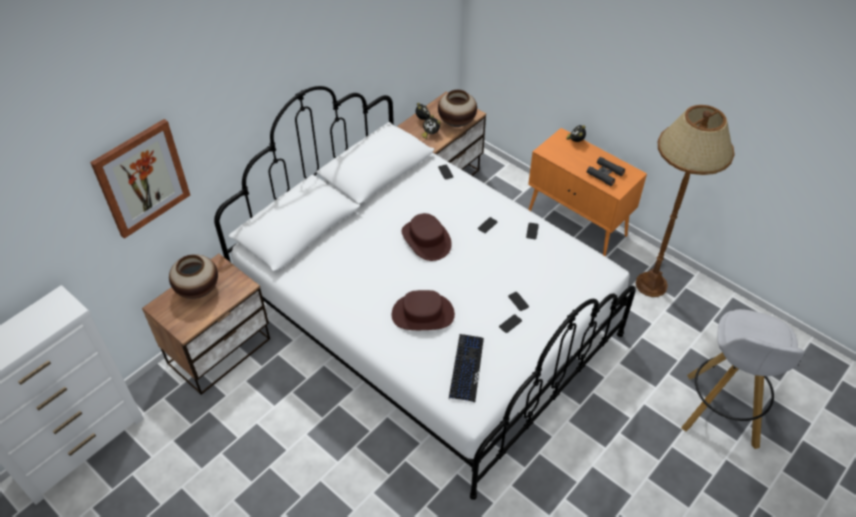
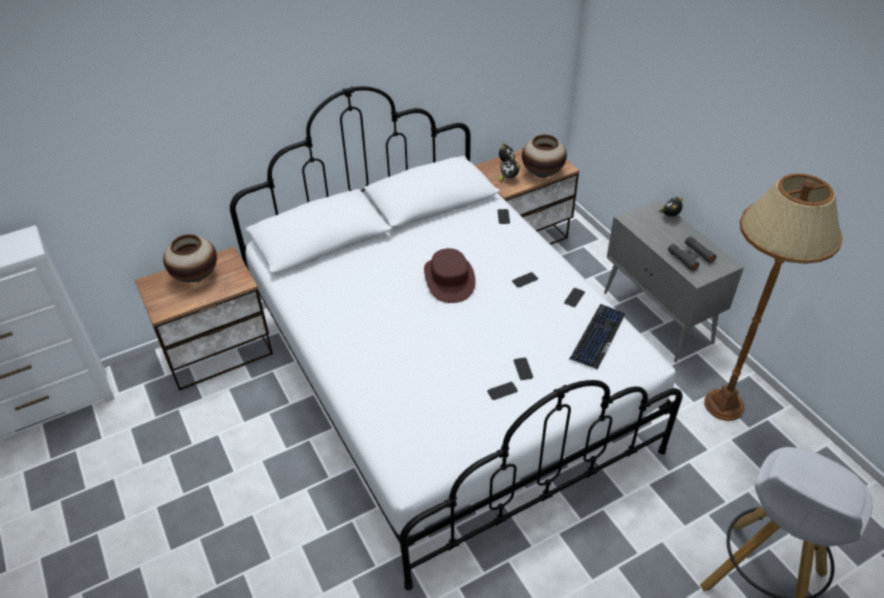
camera: 20 degrees right, 5 degrees down
picture [90,119,190,239] -> none
brown hat [392,290,455,330] -> none
keyboard [449,334,484,402] -> keyboard moved to [569,304,625,370]
orange cabinet [528,128,647,257] -> grey cabinet [604,199,744,363]

